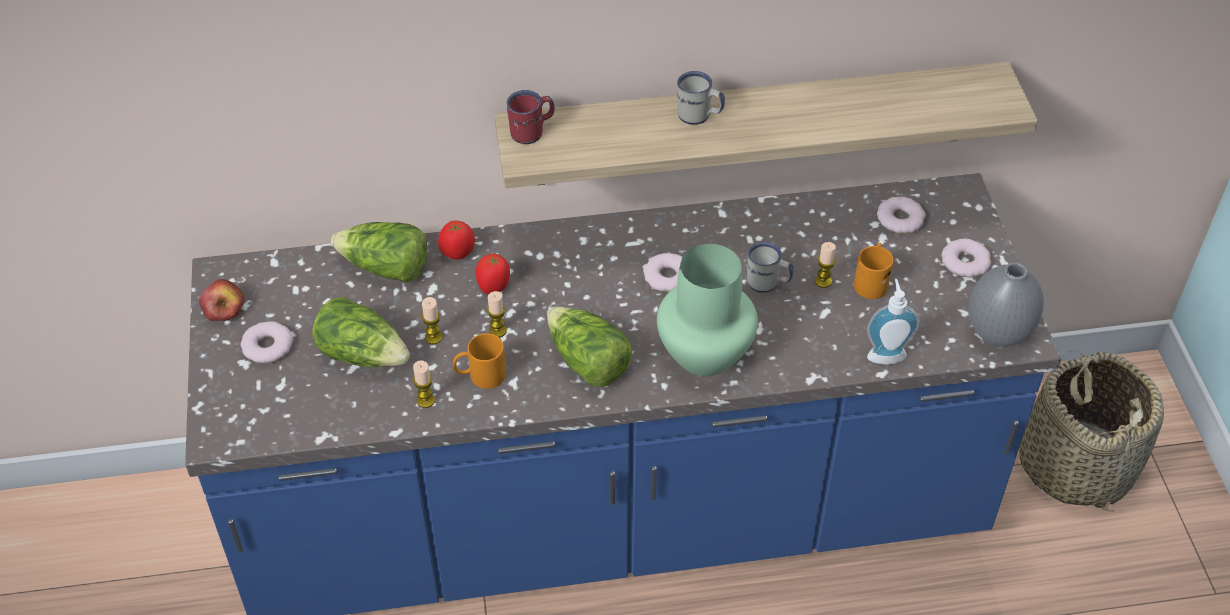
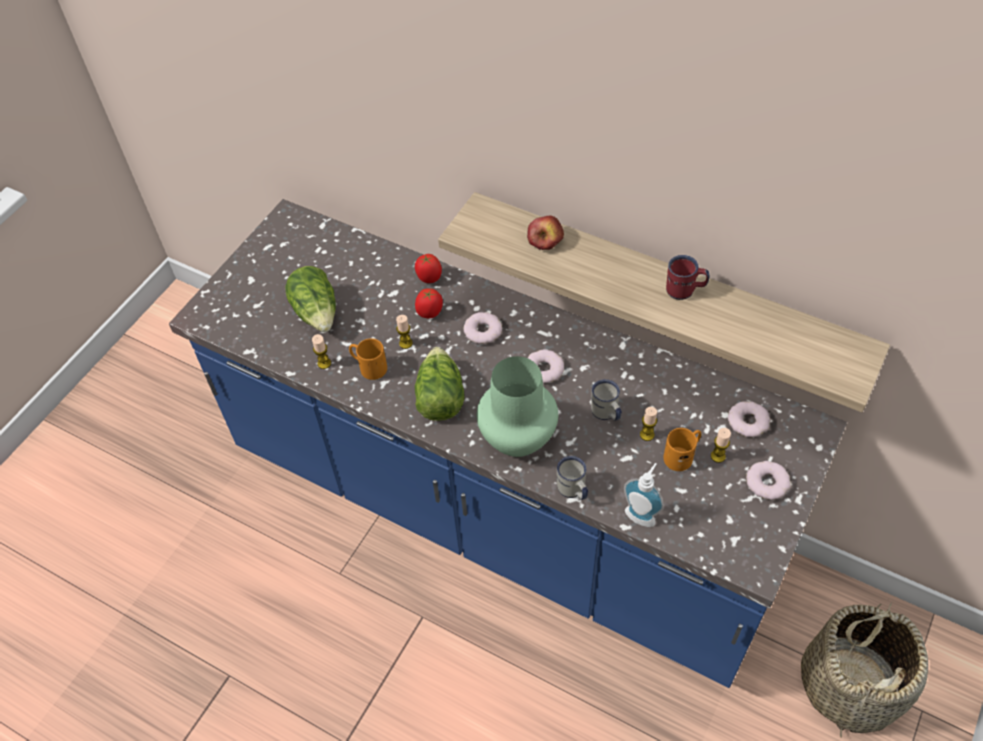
camera: 40 degrees right, 5 degrees up
apple [199,279,245,321] -> apple moved to [527,216,564,250]
donut [241,321,293,363] -> donut moved to [463,312,502,344]
lettuce [331,222,427,283] -> none
candle [422,297,443,344] -> candle moved to [711,428,731,463]
red mug [507,90,555,144] -> red mug moved to [666,255,709,300]
white mug [677,71,725,125] -> white mug moved to [557,456,588,500]
grey vase [969,262,1044,347] -> none

